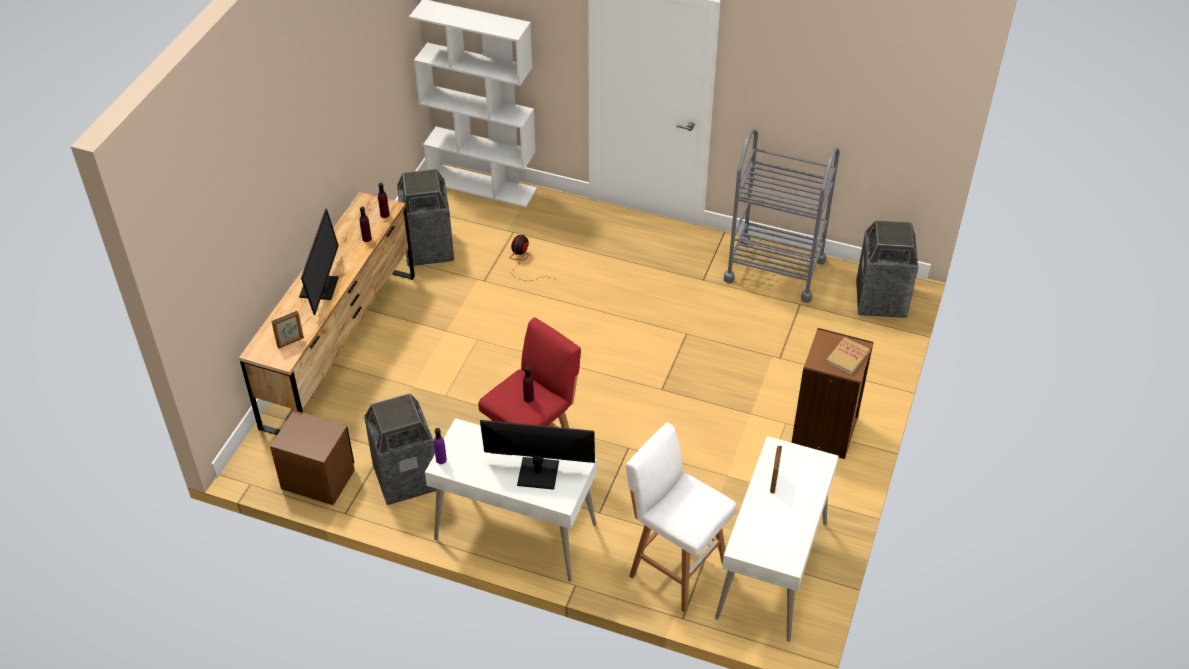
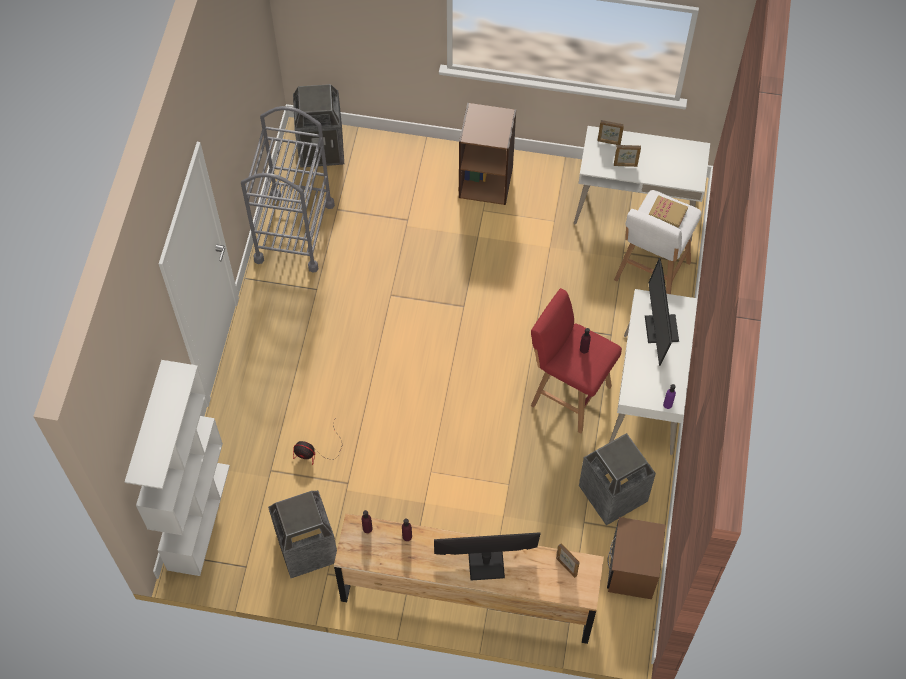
camera: 100 degrees left, 15 degrees up
book [826,338,870,375] -> book moved to [649,195,688,228]
none -> picture frame [598,120,624,145]

